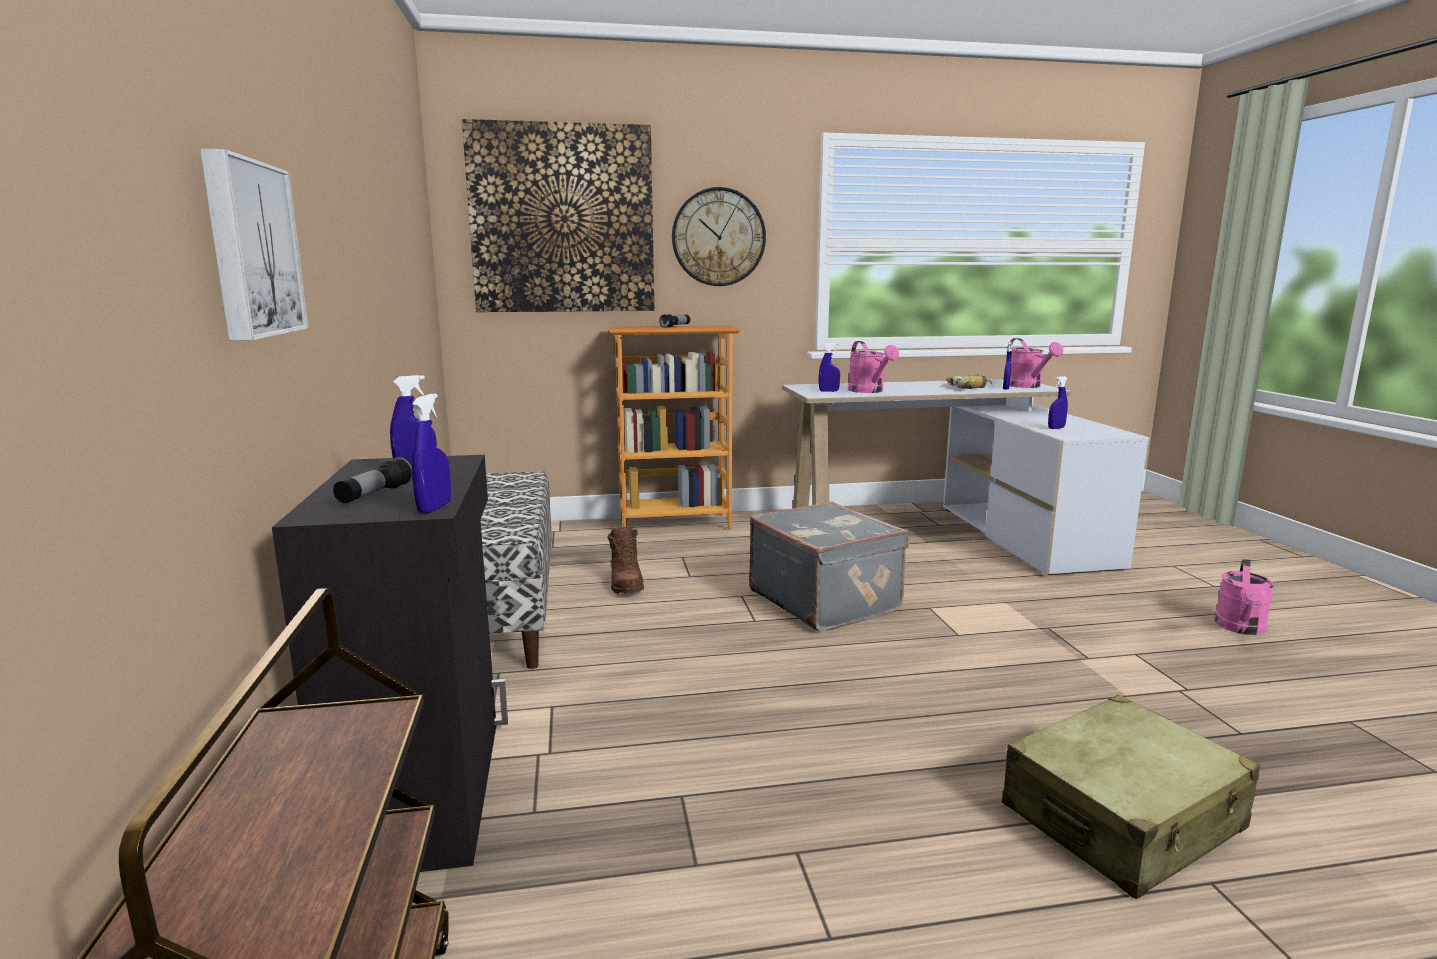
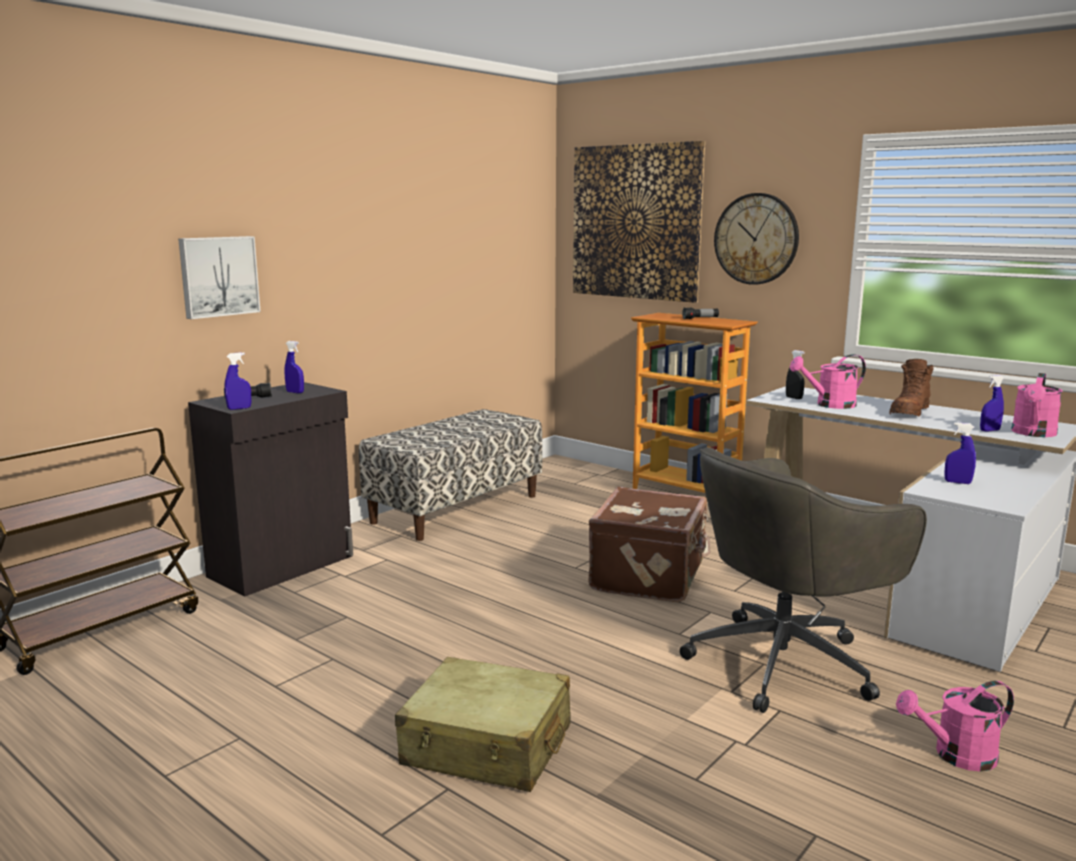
camera: 50 degrees right, 0 degrees up
brown boot [607,526,644,594] -> brown boot moved to [889,359,934,416]
grey suitcase [749,502,909,631] -> brown suitcase [588,487,710,602]
blue spray bottle [819,343,840,392] -> black spray bottle [786,350,805,399]
pink watering can [848,341,899,393] -> pink watering can turned 45 degrees clockwise [790,354,866,409]
power drill [946,374,992,389] -> none
none -> grey office chair [679,447,927,713]

